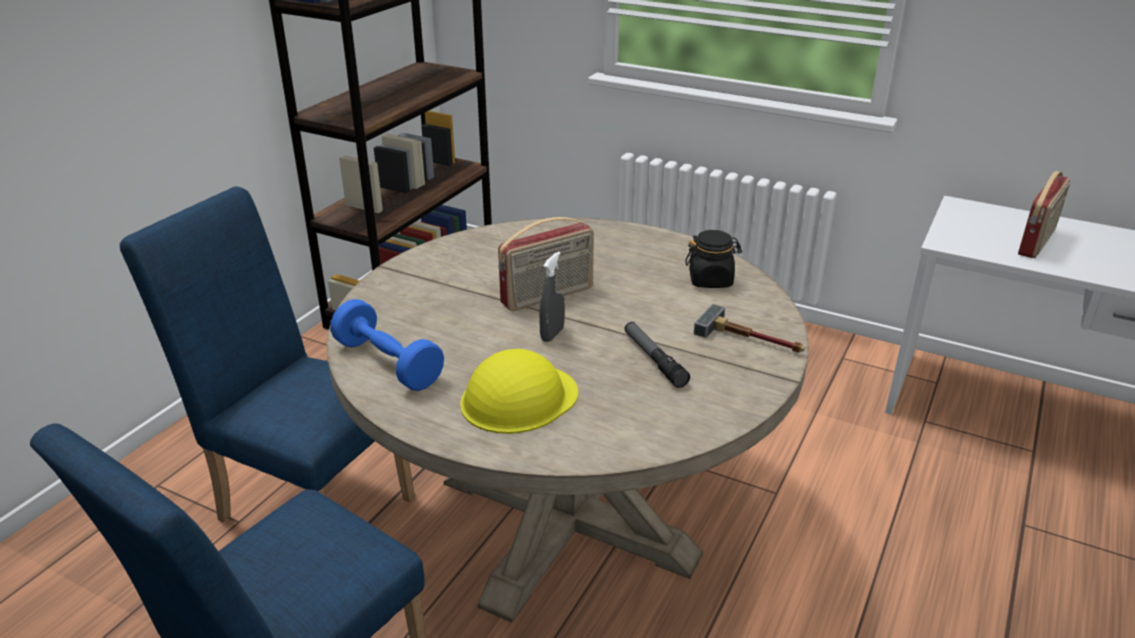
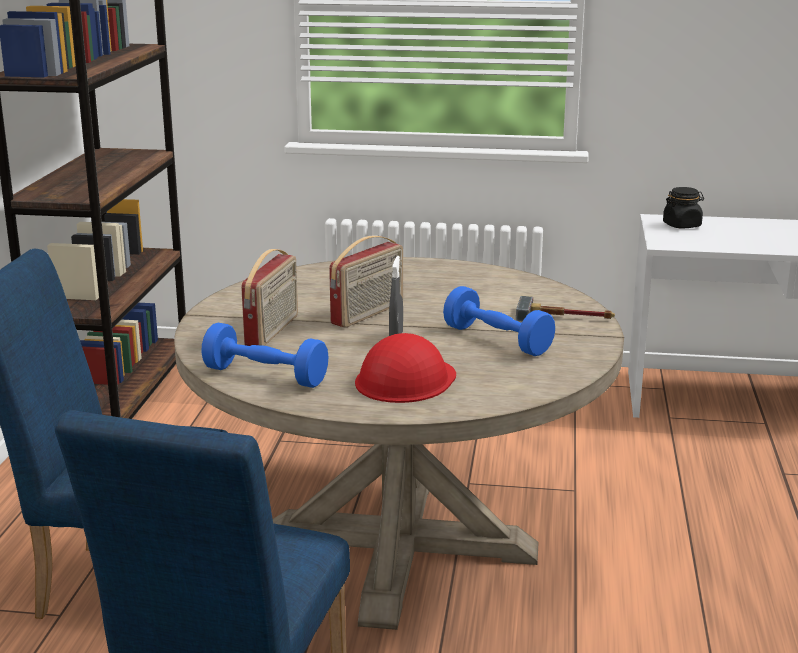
camera: 20 degrees left, 10 degrees down
yellow hard hat [460,349,578,434] -> red hard hat [355,333,456,403]
flashlight [624,322,690,388] -> blue dumbbell [443,286,555,356]
black jar [685,230,742,288] -> black jar moved to [663,187,704,228]
radio [1018,171,1070,258] -> radio moved to [241,249,298,346]

